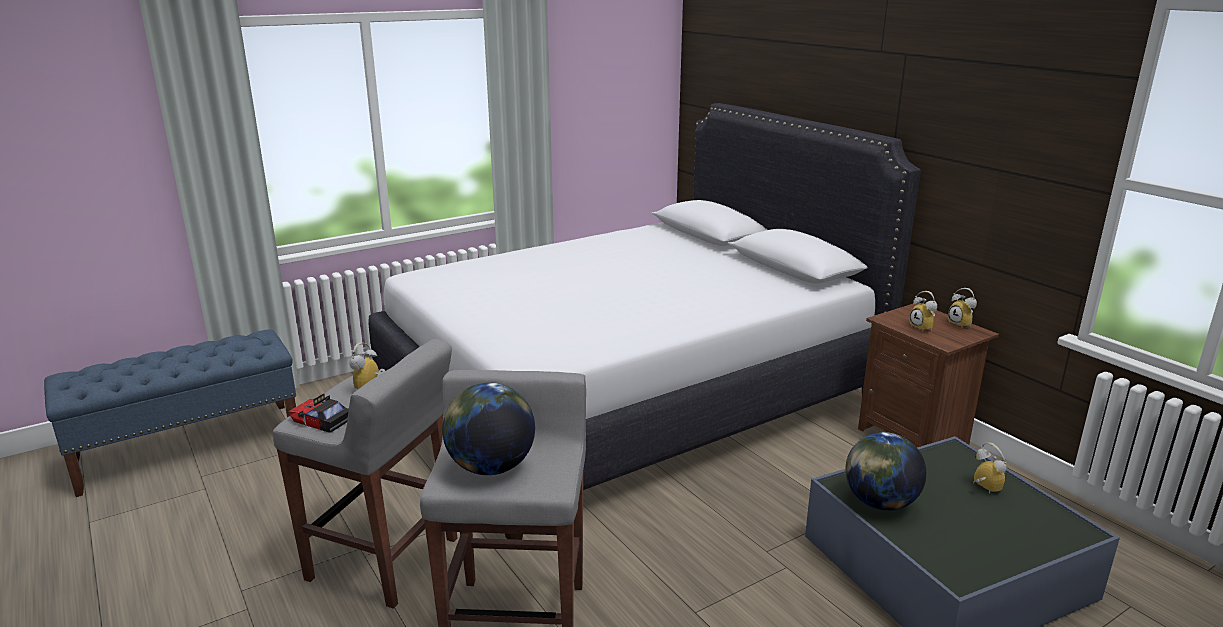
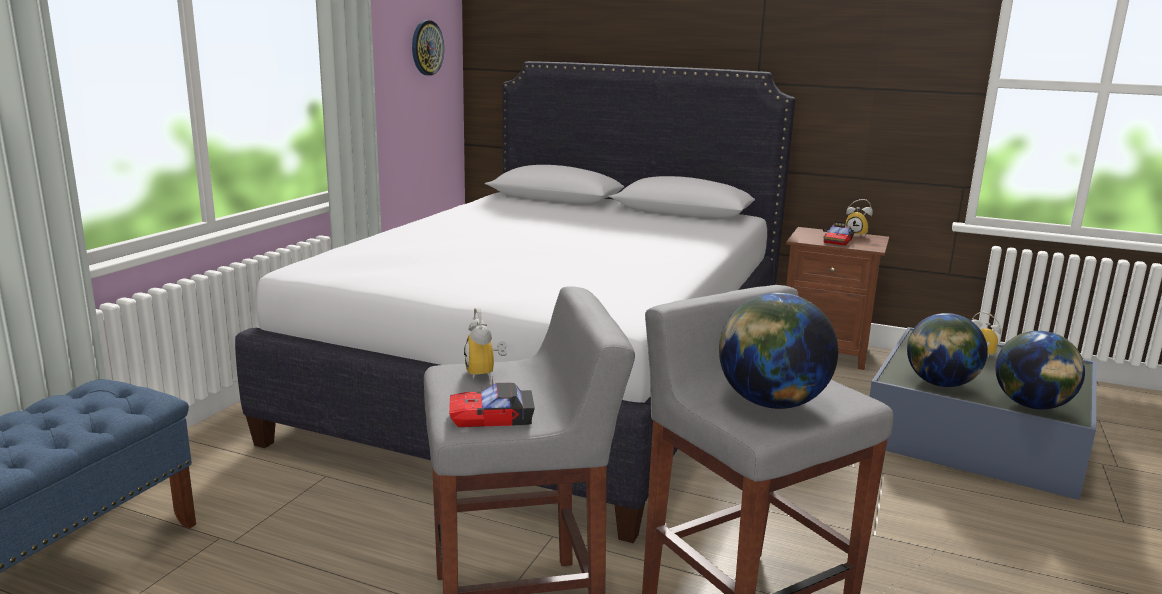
camera: 35 degrees left, 5 degrees down
alarm clock [909,291,937,332] -> toy car [823,221,854,246]
none -> wall clock [412,20,444,76]
none -> globe [996,331,1085,409]

